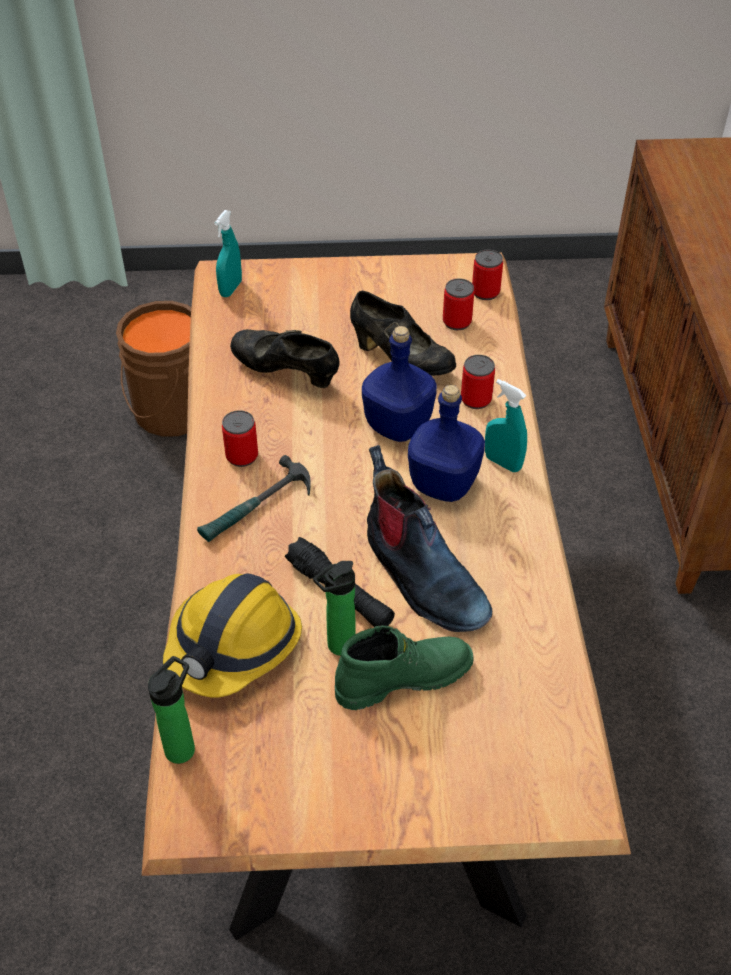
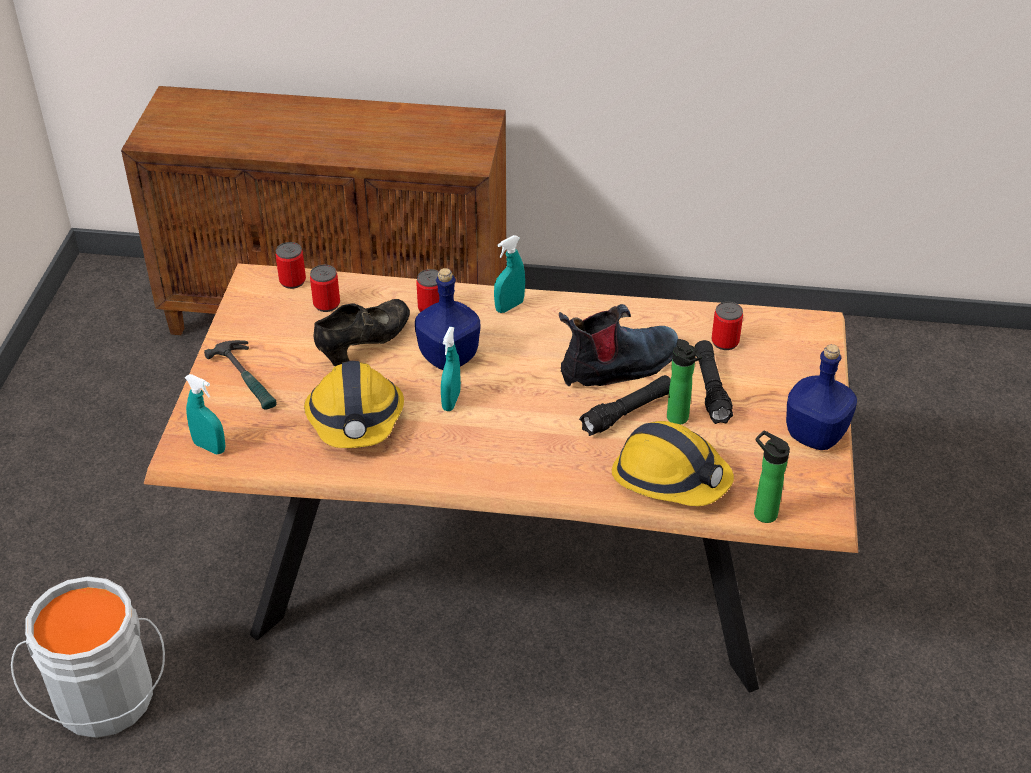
camera: 80 degrees left, 5 degrees down
brown bucket [116,301,191,437] -> grey bucket [11,576,165,738]
hammer [197,455,311,542] -> hammer moved to [204,340,276,409]
can [222,410,258,467] -> can moved to [712,302,743,350]
black shoe [230,329,339,388] -> hard hat [304,361,404,448]
green boot [335,626,473,710] -> black flashlight [695,340,733,424]
blue bottle [408,385,485,502] -> blue bottle moved to [786,344,857,450]
none -> turquoise spray bottle [441,327,461,411]

